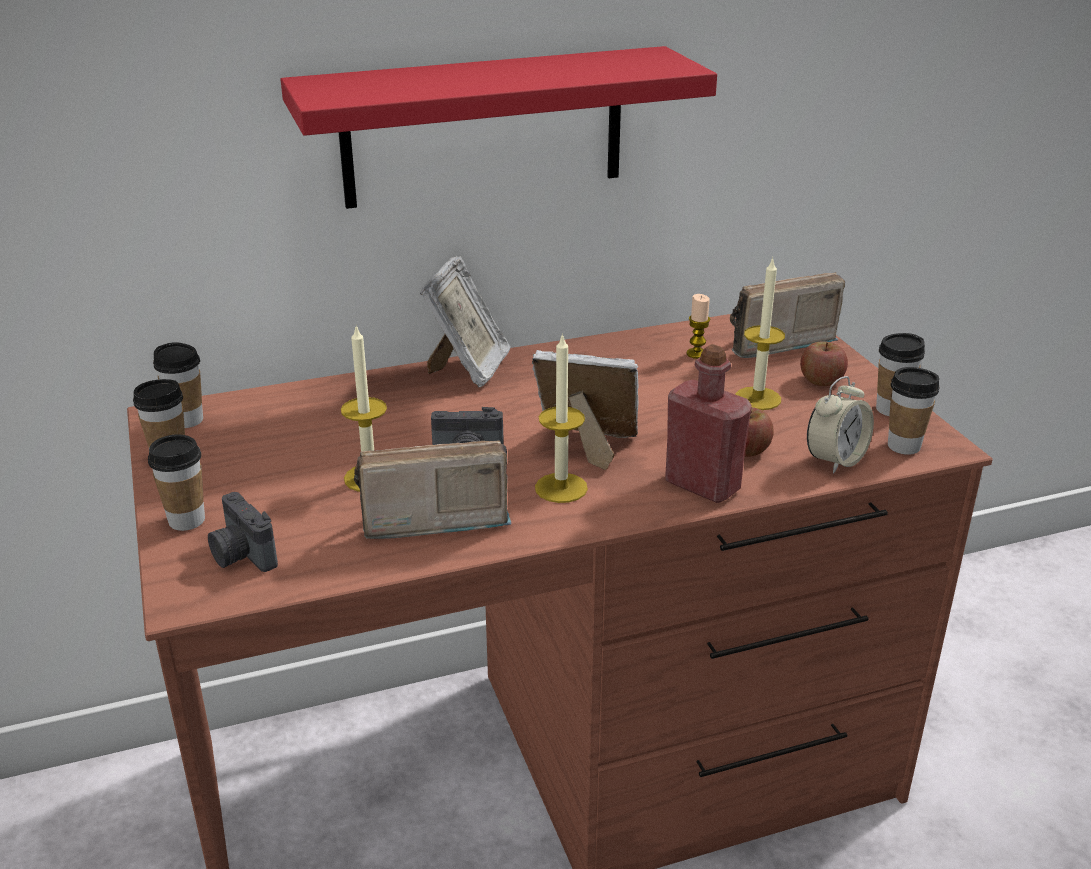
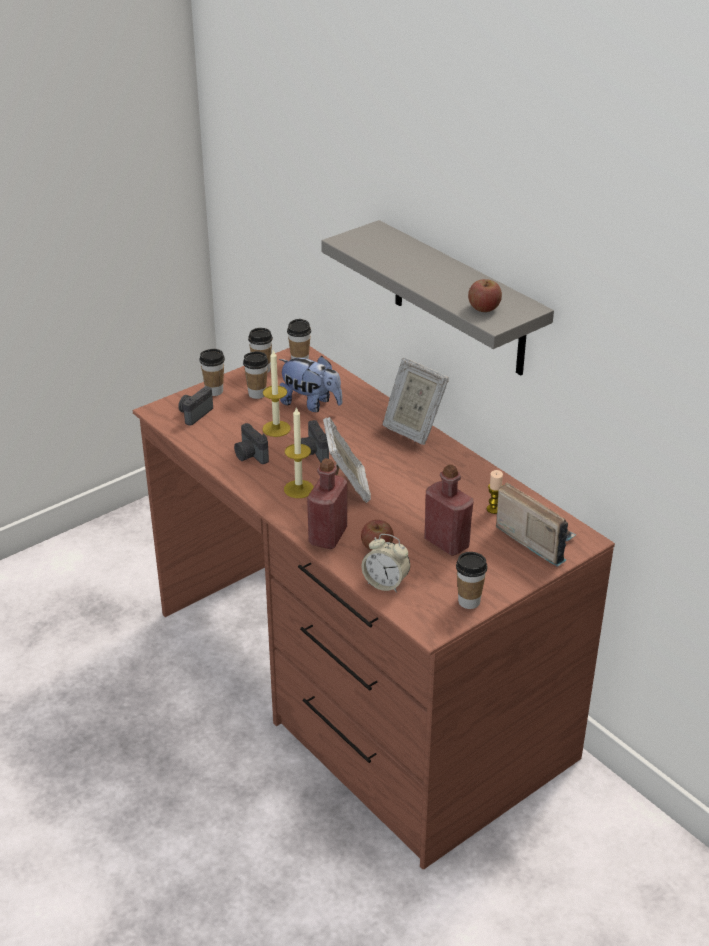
camera: 70 degrees right, 5 degrees up
red shelf [281,46,717,209] -> grey shelf [321,220,554,375]
radio [354,440,512,539] -> camera [234,423,269,464]
picture frame [420,256,511,388] -> picture frame turned 45 degrees clockwise [382,357,449,445]
candle [735,257,785,410] -> red bottle [424,464,474,556]
apple [800,341,848,386] -> apple moved to [468,279,502,312]
cup [888,367,940,455] -> cup moved to [243,351,268,399]
none -> plush toy [279,356,342,412]

